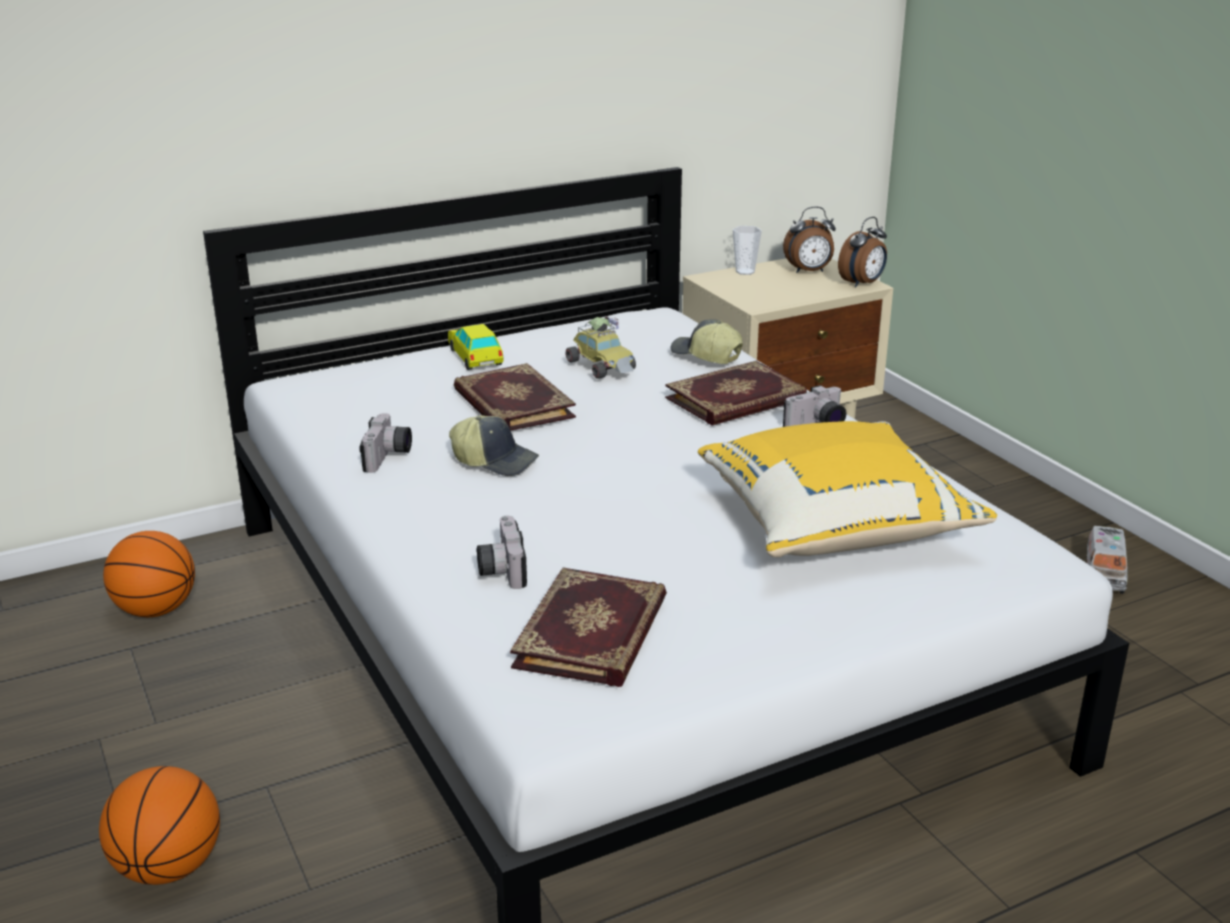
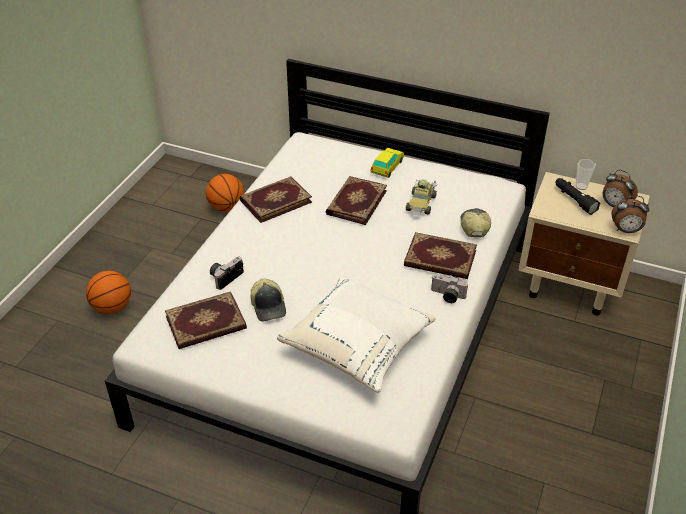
camera: 50 degrees right, 15 degrees up
camera [359,413,412,473] -> book [240,176,312,223]
cap [449,415,539,476] -> cap moved to [250,279,286,322]
yellow pillow [698,421,997,558] -> white pillow [277,275,436,393]
toy truck [1087,526,1127,594] -> none
none -> black flashlight [555,178,600,215]

